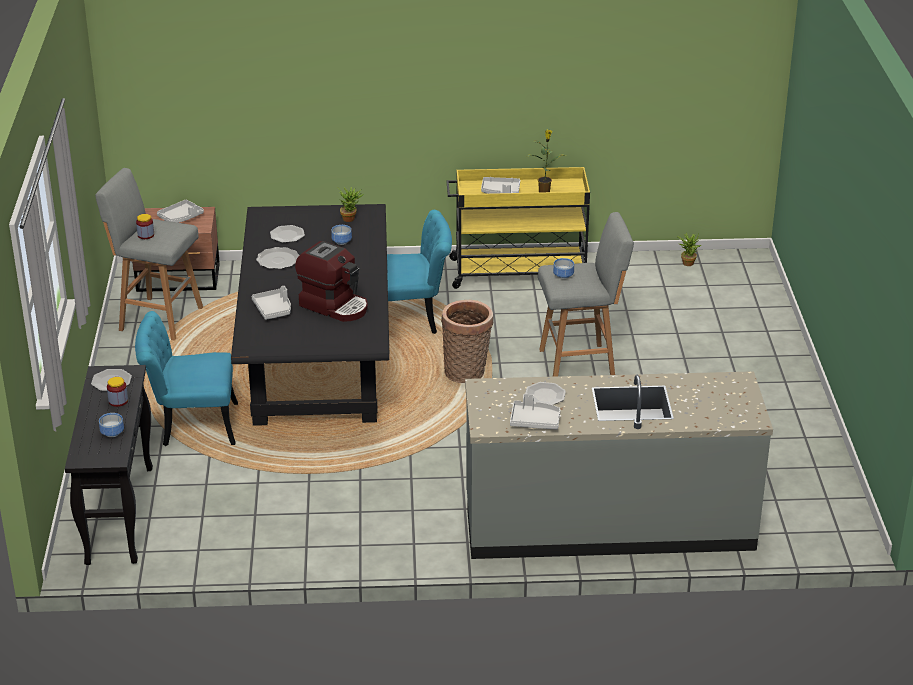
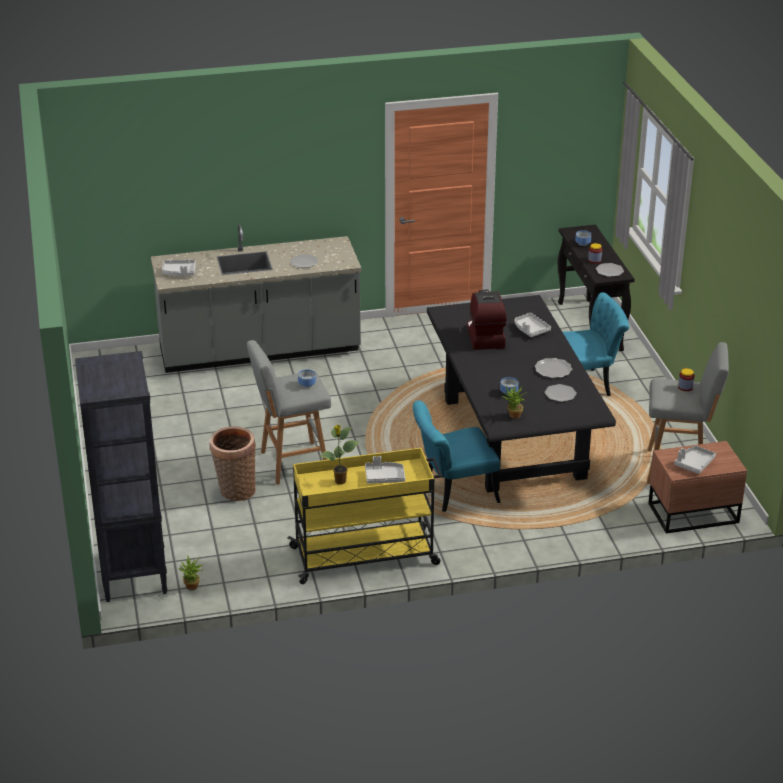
camera: 170 degrees right, 0 degrees up
coffee machine [295,241,368,322] -> coffee machine turned 60 degrees clockwise [467,290,507,350]
basket [441,300,493,383] -> basket moved to [209,426,256,501]
grey tray [510,394,561,429] -> grey tray moved to [162,260,196,276]
none -> black bookcase [75,351,167,602]

